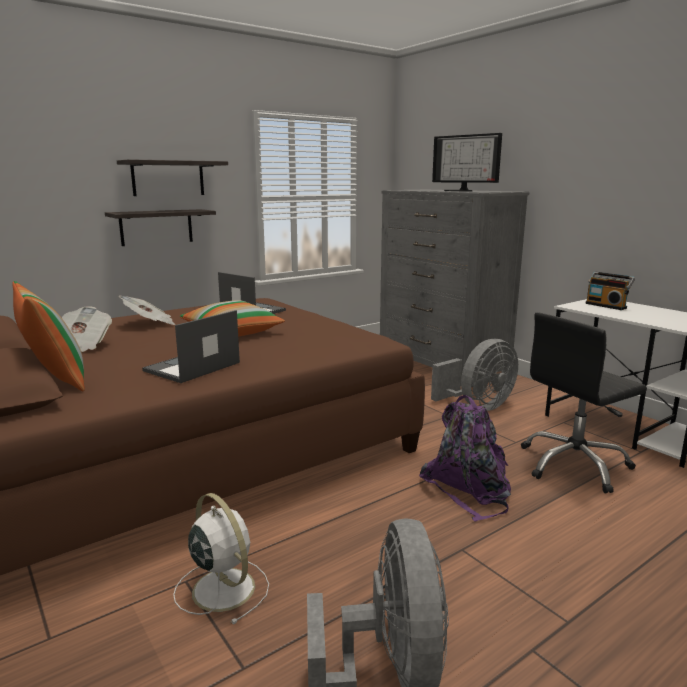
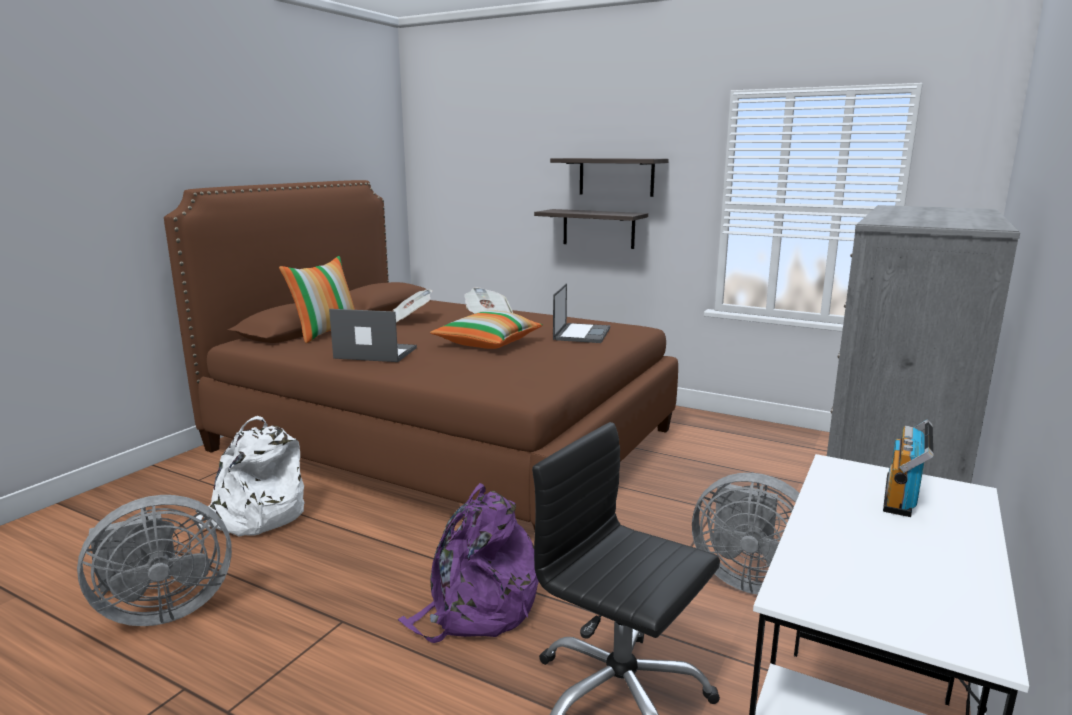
camera: 65 degrees right, 0 degrees up
white fan [173,493,269,624] -> white backpack [195,416,305,537]
monitor [432,133,502,191] -> none

